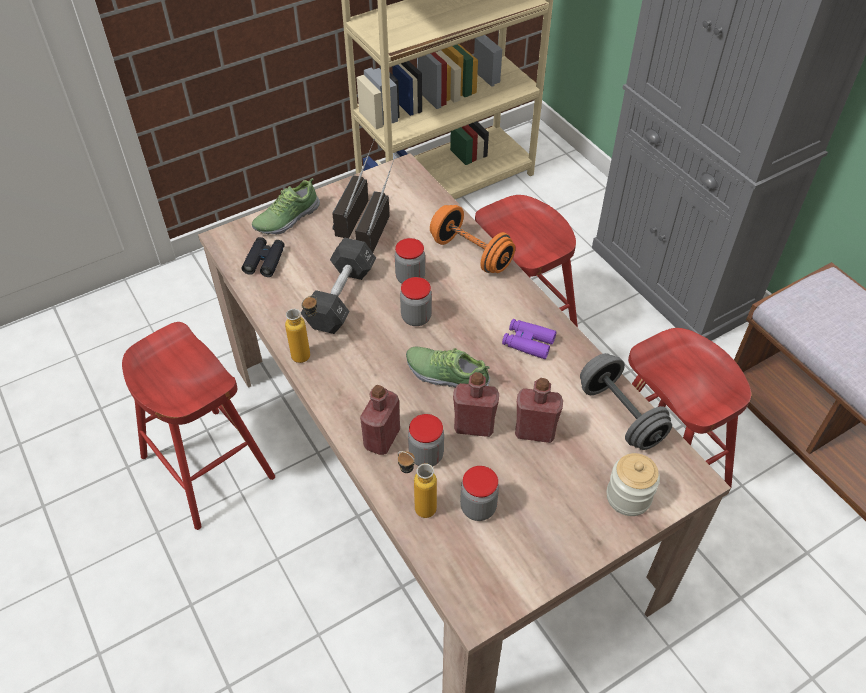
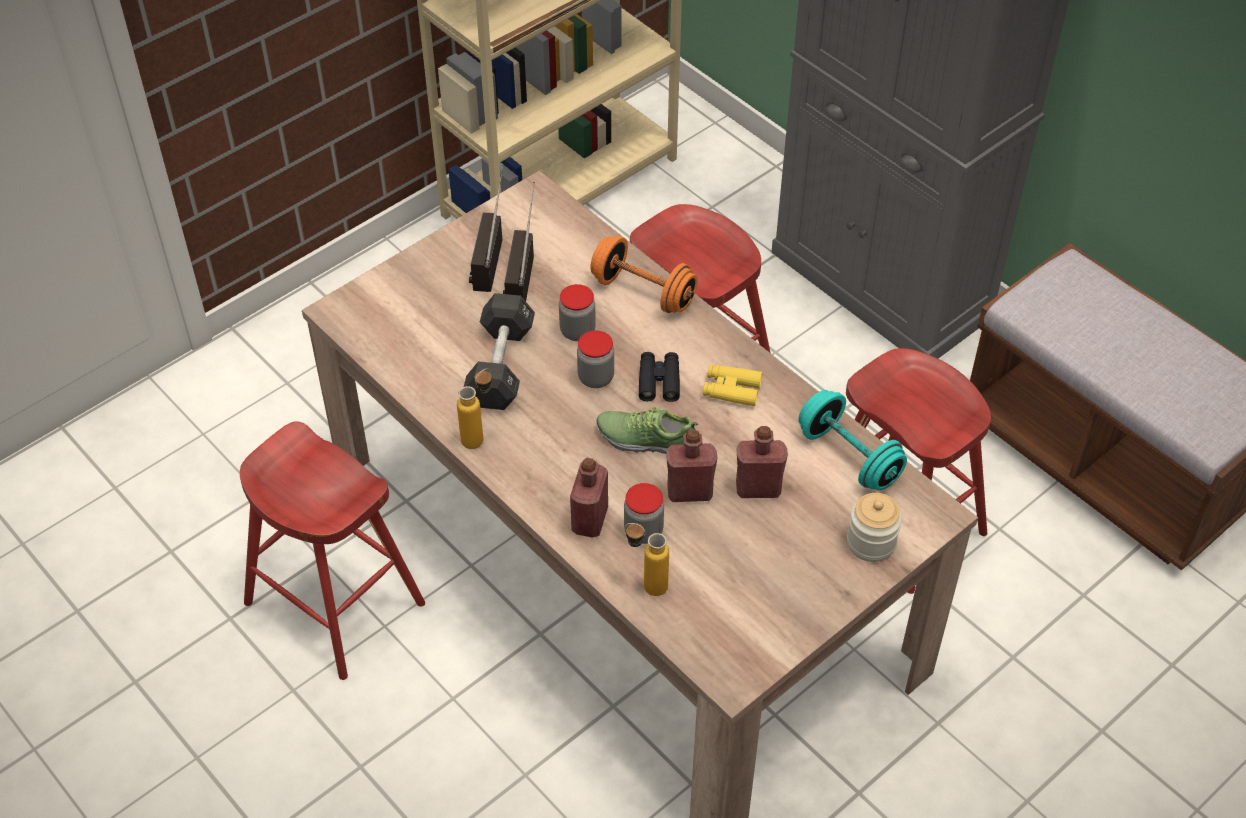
camera: 10 degrees left, 0 degrees up
black binoculars [242,237,285,277] -> black binoculars moved to [639,352,680,402]
shoe [252,178,320,235] -> none
jar [460,466,499,521] -> none
purple binoculars [502,319,556,359] -> yellow binoculars [703,364,763,406]
grey dumbbell [580,353,672,450] -> turquoise dumbbell [798,390,907,491]

